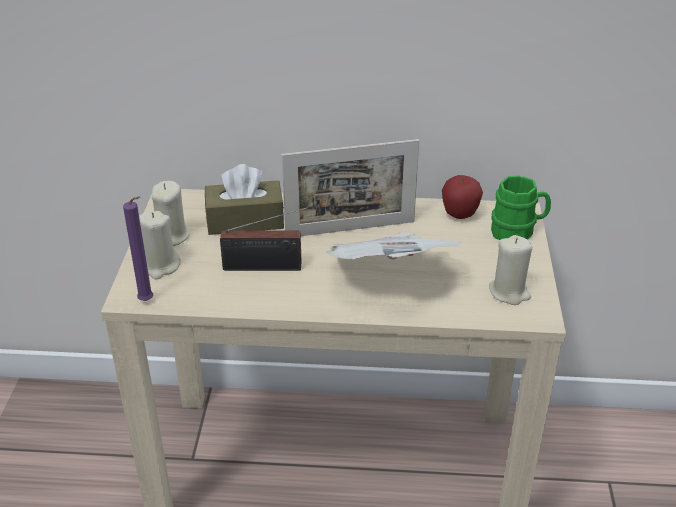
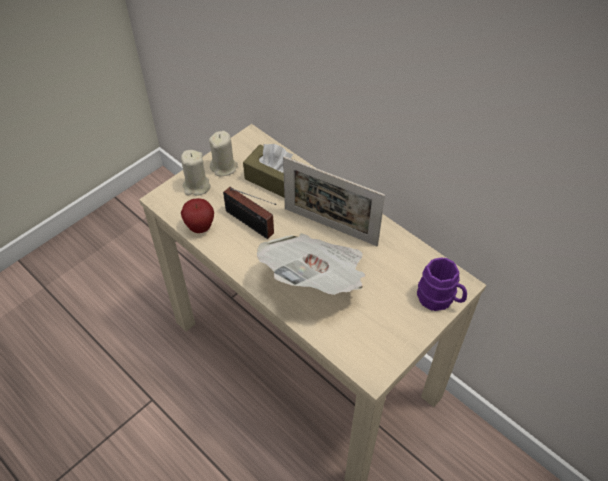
camera: 40 degrees right, 15 degrees up
purple candle [123,196,153,301] -> none
apple [442,175,483,219] -> apple moved to [181,198,214,233]
beige candle [489,235,532,305] -> none
green mug [491,176,551,240] -> purple mug [417,257,467,311]

